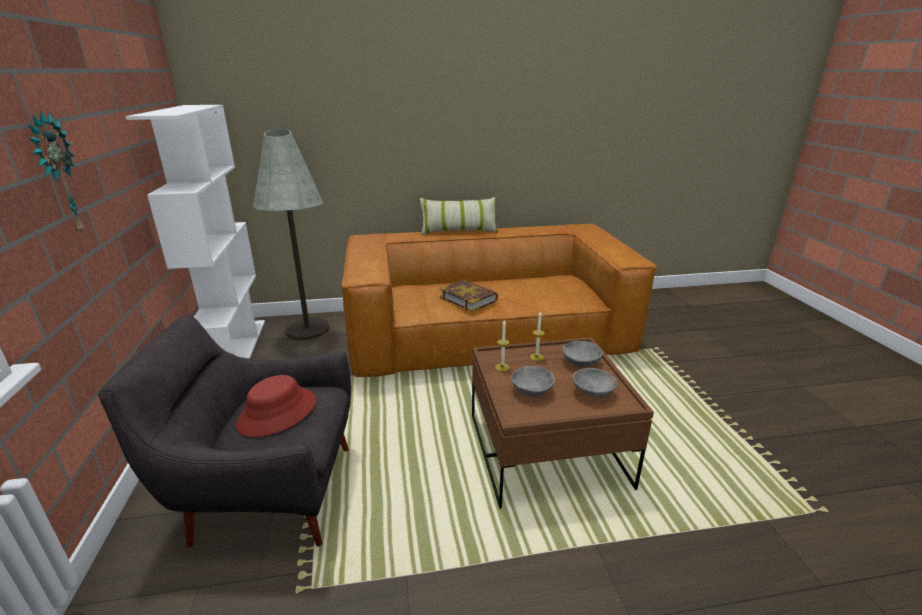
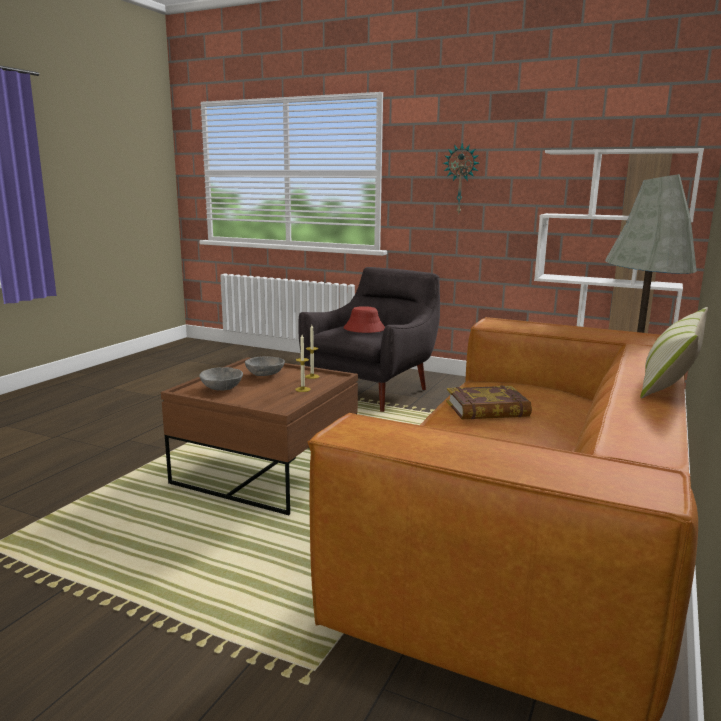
camera: 125 degrees right, 10 degrees down
grey bowl [562,341,603,368] -> none

